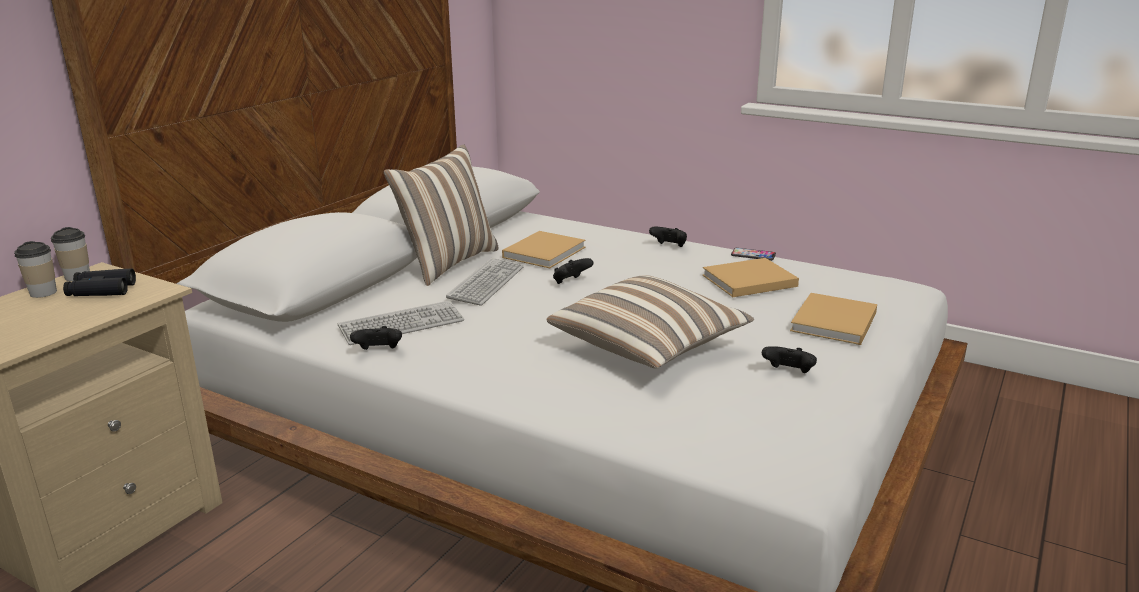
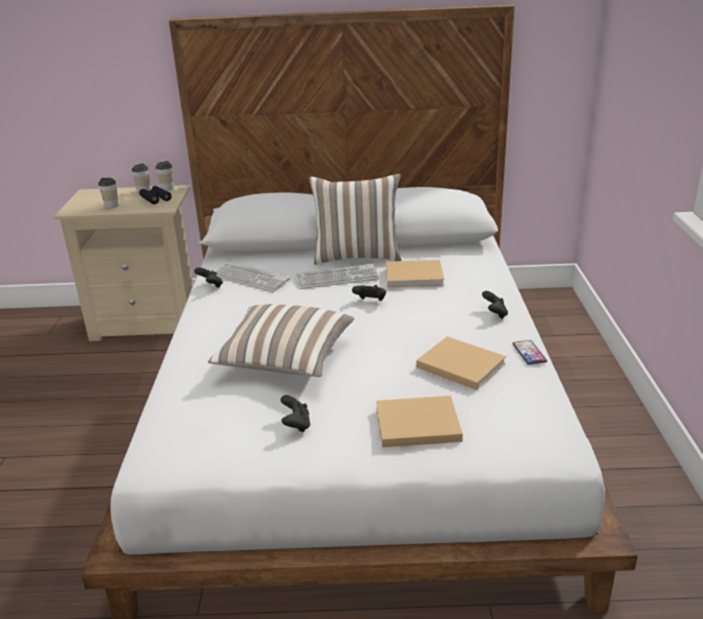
camera: 60 degrees right, 5 degrees up
none -> cup [98,178,118,208]

